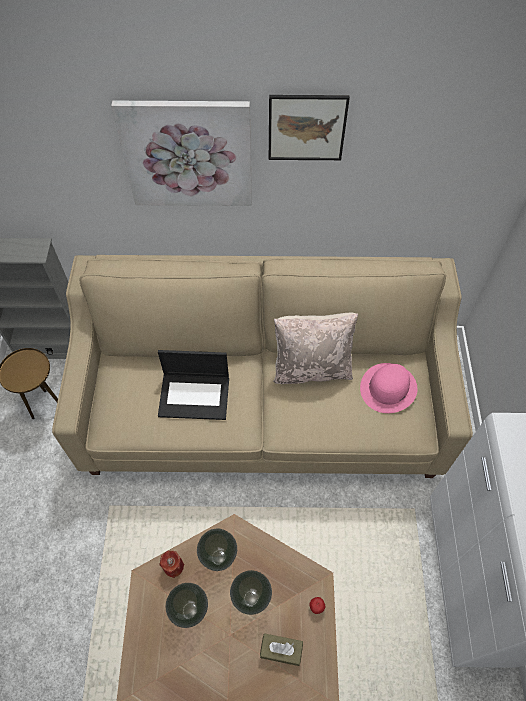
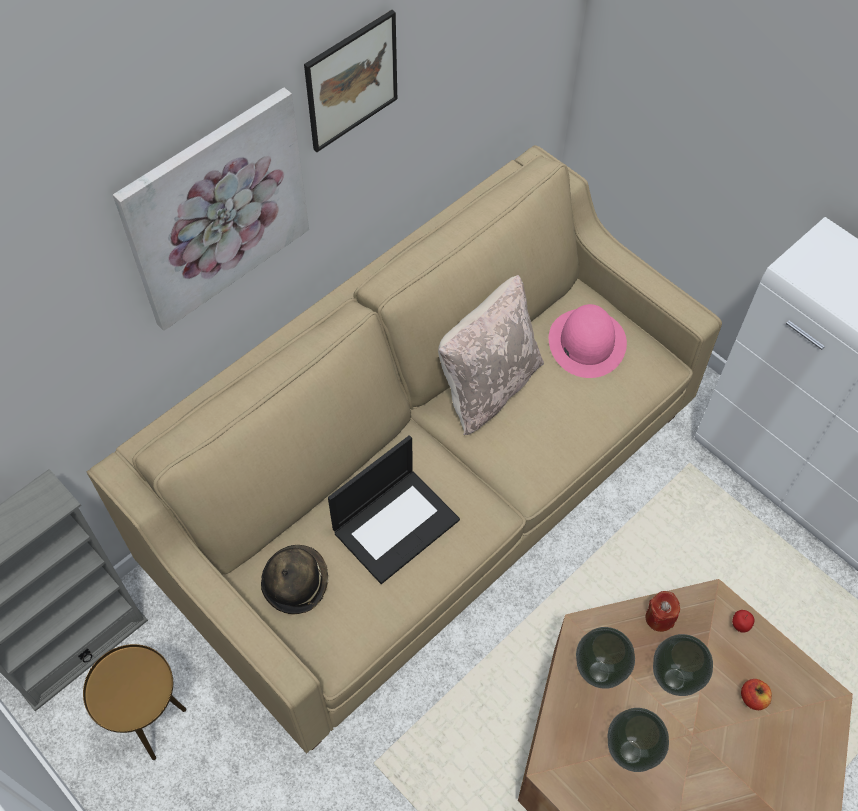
camera: 45 degrees left, 0 degrees up
red candle [160,551,184,578] -> red candle moved to [646,591,680,632]
brown tissue box [260,633,303,666] -> apple [741,679,772,710]
none -> hat [261,545,328,614]

